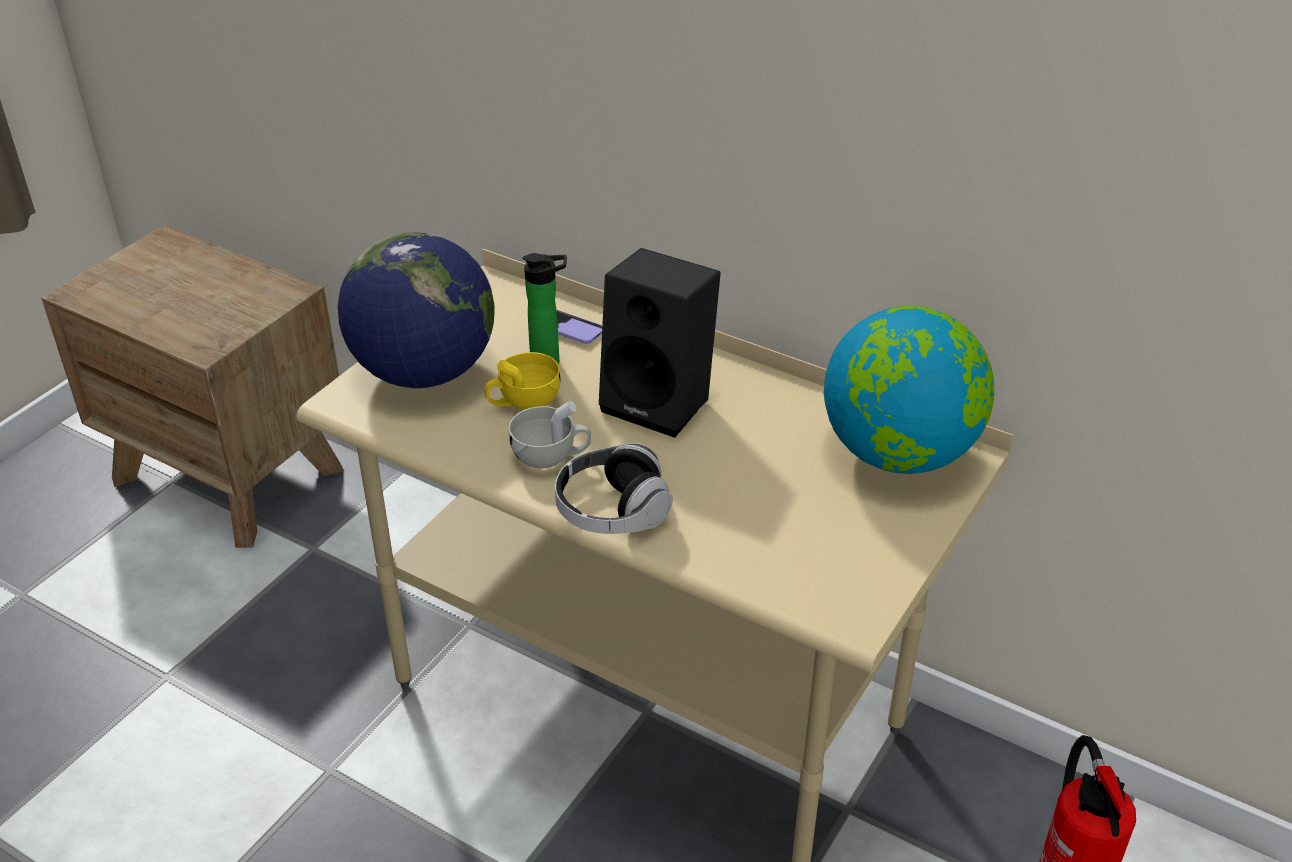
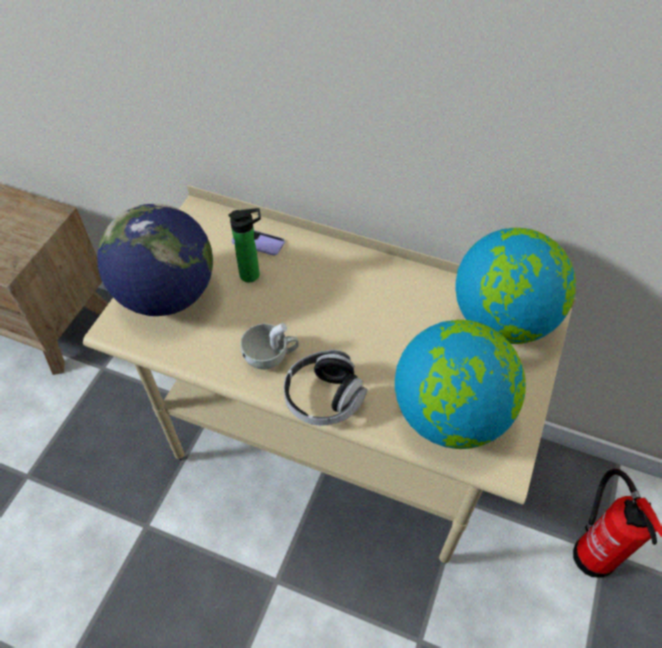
camera: 10 degrees left, 15 degrees up
yellow cup [484,352,561,410] -> none
black speaker [599,248,721,438] -> none
none -> globe [395,320,526,449]

